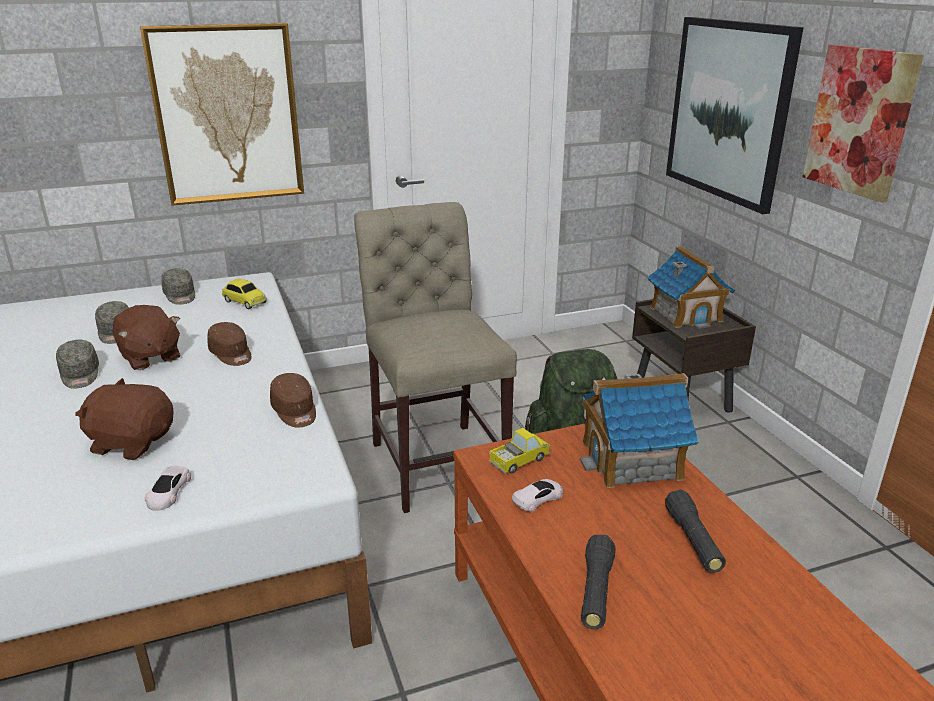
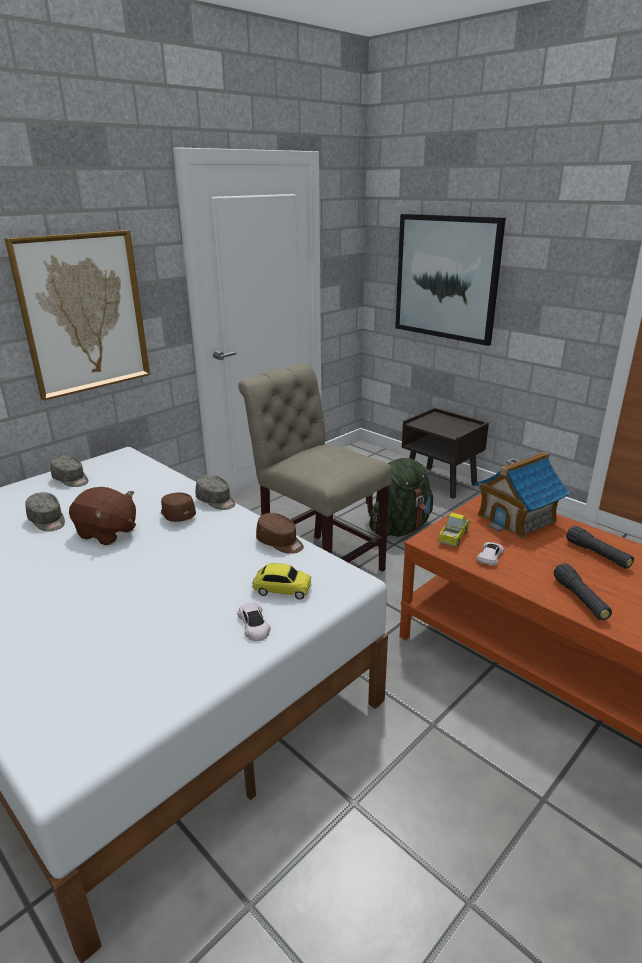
camera: 25 degrees left, 0 degrees up
grey cap [56,340,99,389] -> grey cap moved to [195,475,235,510]
brown plush toy [75,378,174,460] -> none
brown cap [208,322,252,366] -> brown cap turned 150 degrees counterclockwise [161,492,196,522]
toy car [222,279,267,309] -> toy car moved to [252,563,312,600]
toy house [647,246,735,329] -> none
picture [803,44,924,203] -> none

